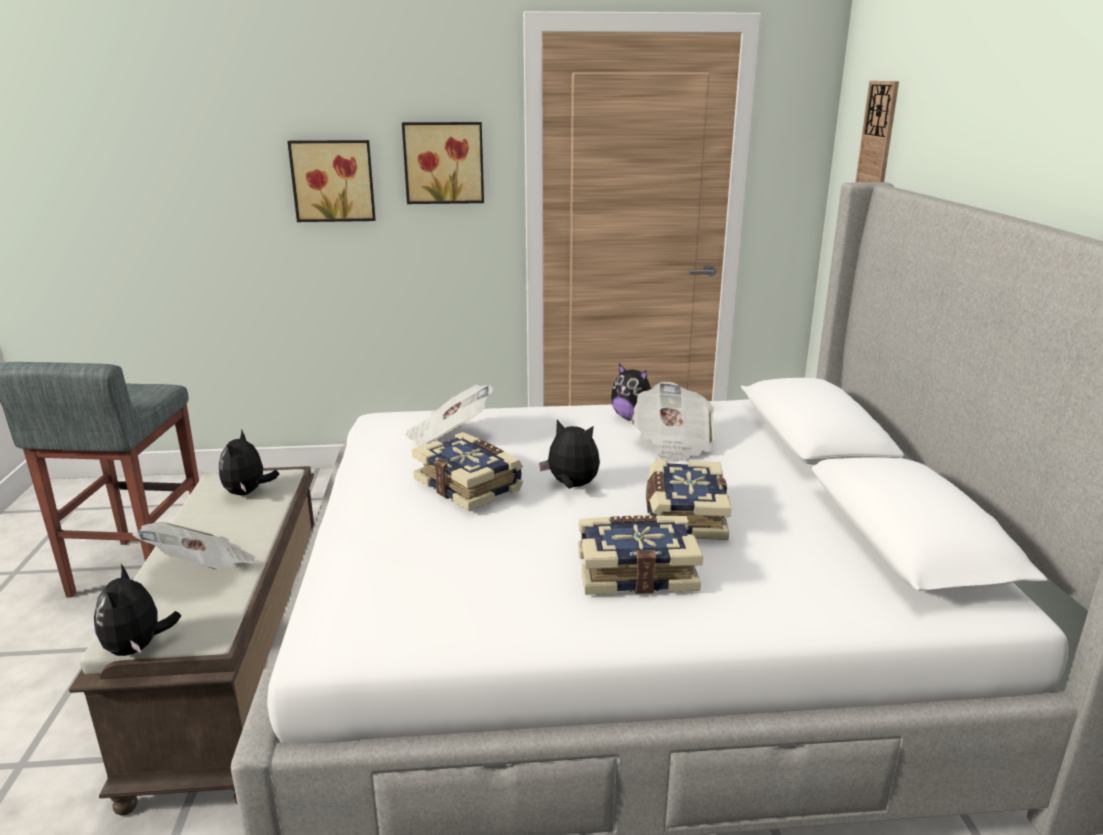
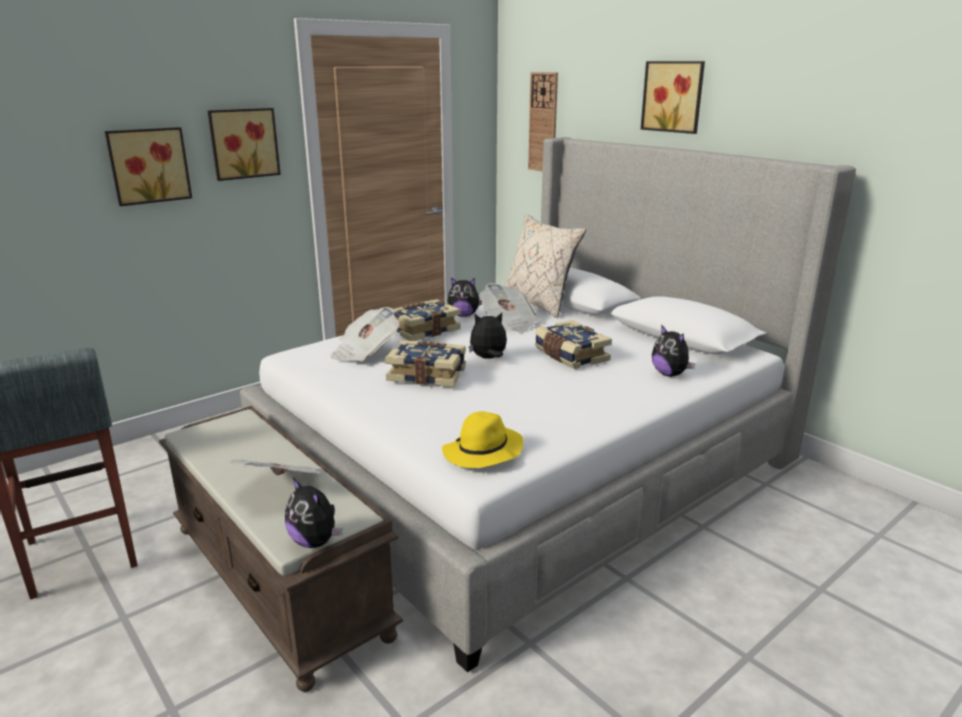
camera: 35 degrees left, 0 degrees up
plush toy [219,429,279,495] -> plush toy moved to [652,325,696,377]
book [578,516,703,595] -> book moved to [394,299,461,341]
none -> yellow hat [442,411,523,468]
none -> beige pillow [504,214,586,318]
none -> picture [641,61,705,134]

